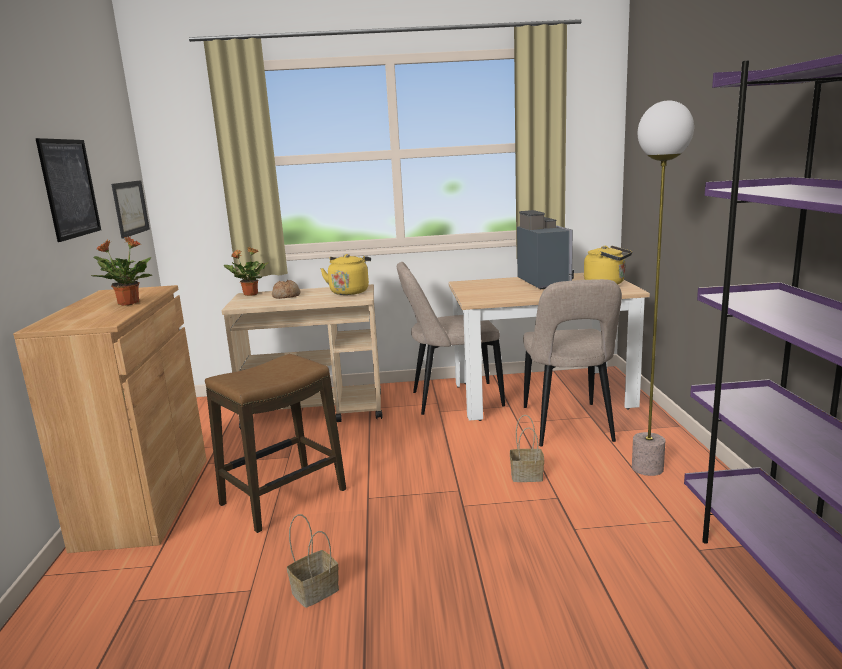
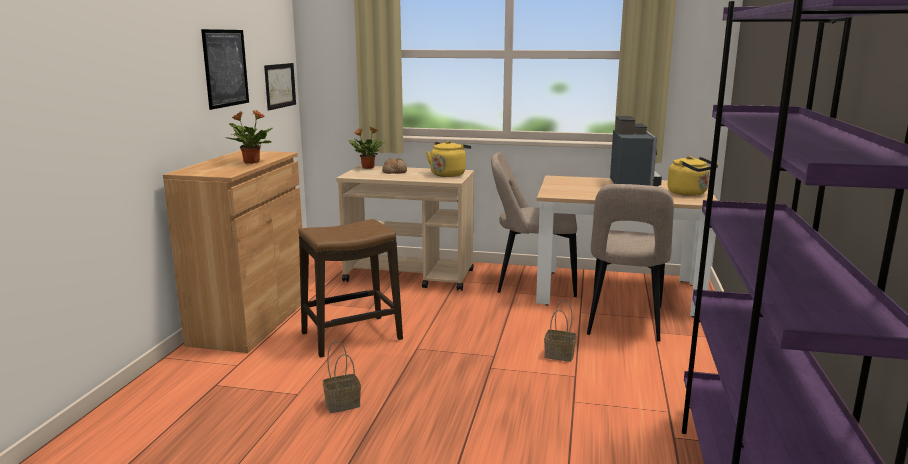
camera: 15 degrees right, 0 degrees up
floor lamp [632,100,694,476] -> none

